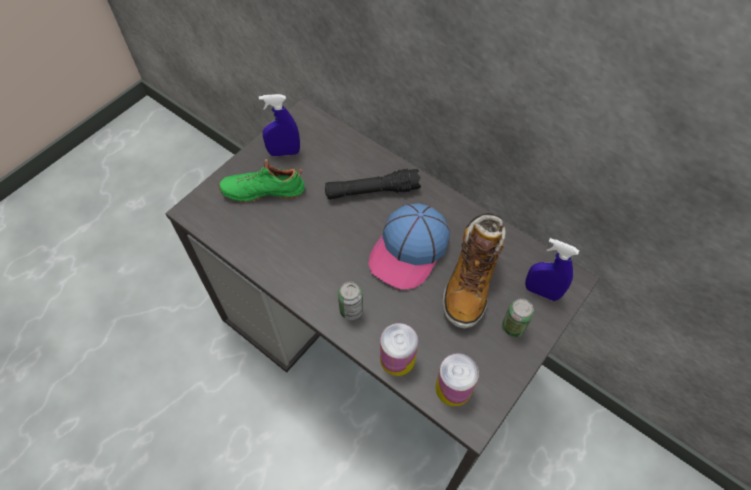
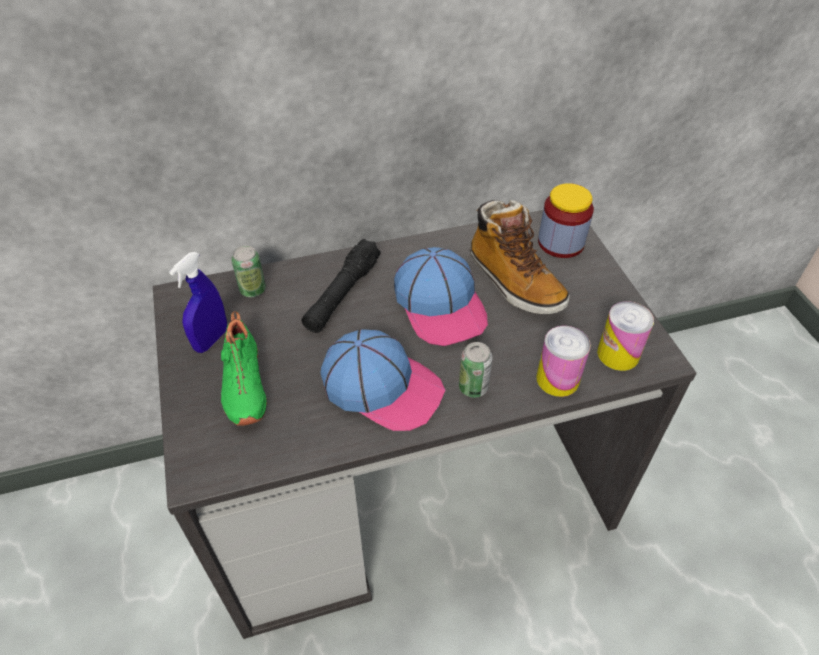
camera: 55 degrees left, 10 degrees down
green shoe [219,159,305,202] -> green shoe turned 45 degrees counterclockwise [221,311,267,426]
can [502,298,534,337] -> can moved to [232,246,266,297]
blue spray bottle [525,238,579,301] -> jar [538,183,594,258]
none -> cap [320,329,445,431]

